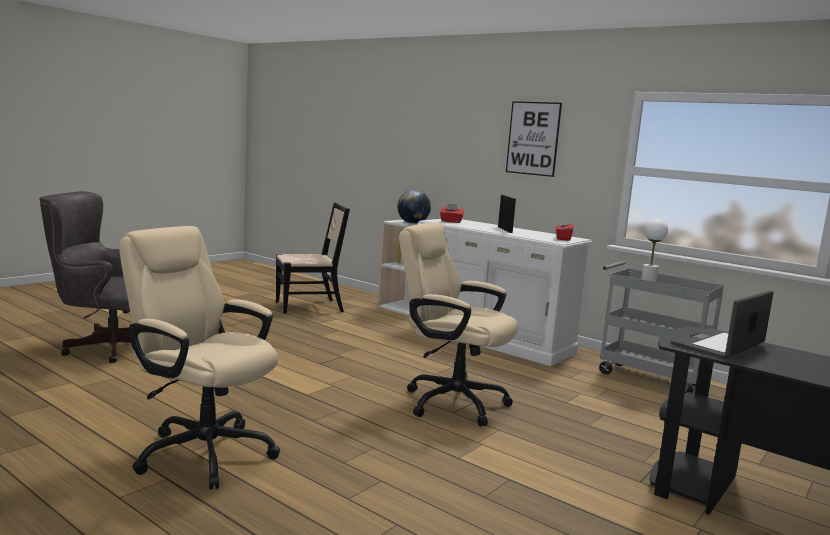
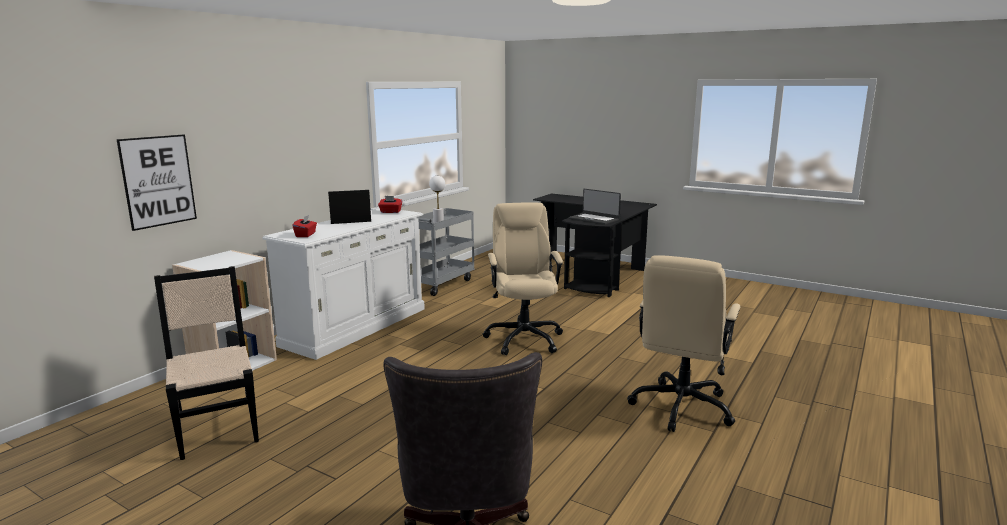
camera: 95 degrees left, 5 degrees up
globe [397,190,431,224] -> none
beige office chair [399,222,518,427] -> beige office chair turned 150 degrees clockwise [483,203,563,355]
picture [506,101,562,177] -> picture moved to [116,135,197,231]

